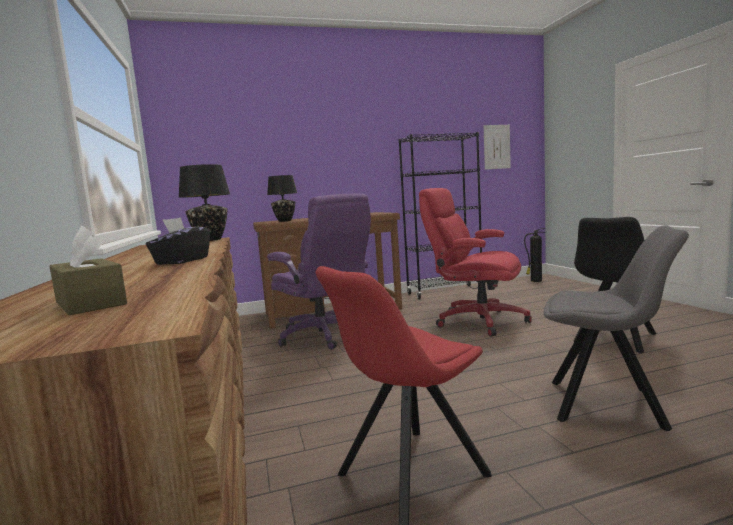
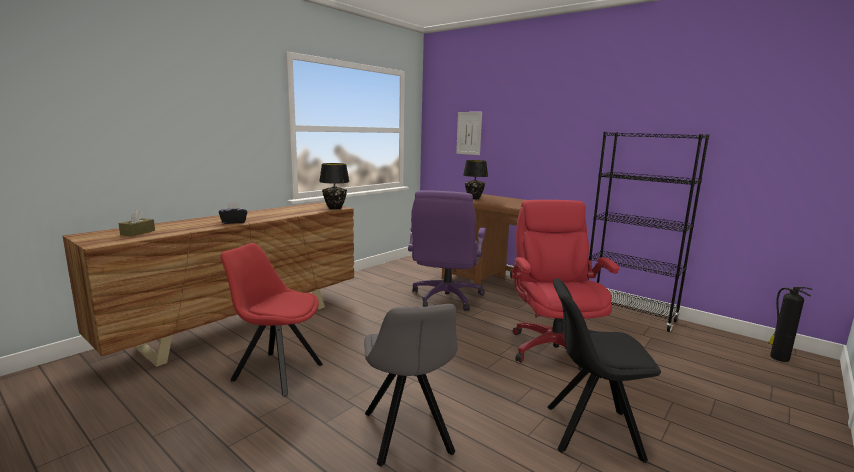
camera: 55 degrees right, 5 degrees up
picture [484,125,511,170] -> picture moved to [456,112,482,155]

